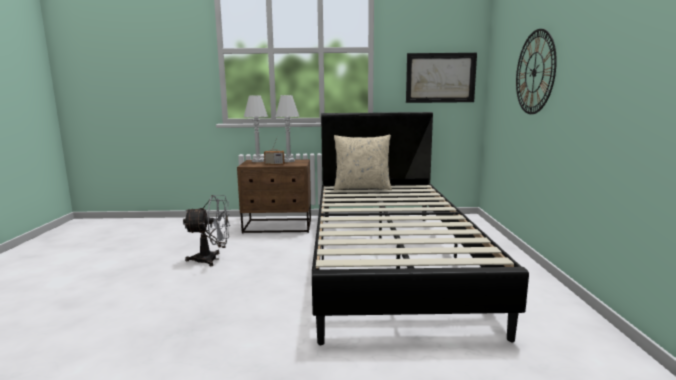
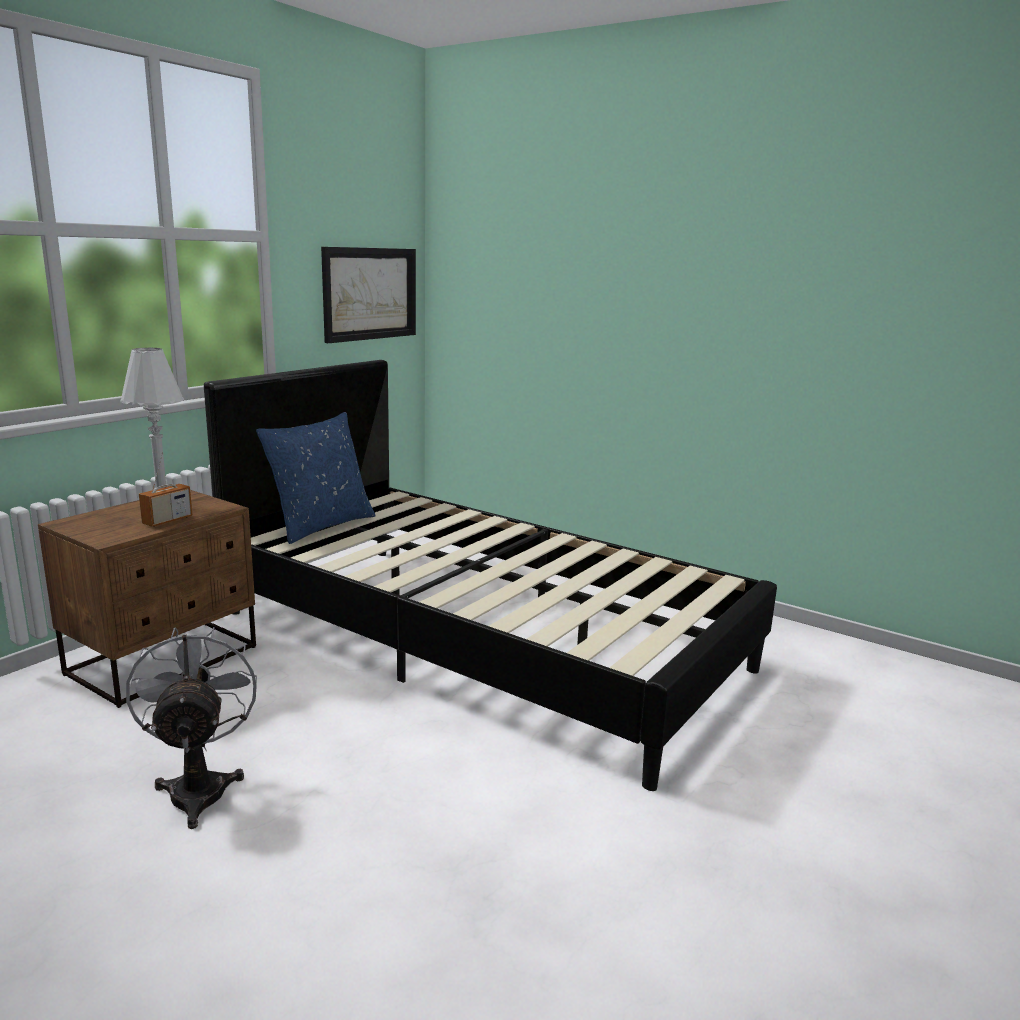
camera: 55 degrees left, 5 degrees up
grey fan [183,195,230,266] -> grey fan turned 45 degrees counterclockwise [126,627,257,829]
white table lamp [244,95,268,162] -> none
beige pillow [334,135,392,190] -> blue pillow [256,412,376,544]
wall clock [516,29,557,114] -> none

